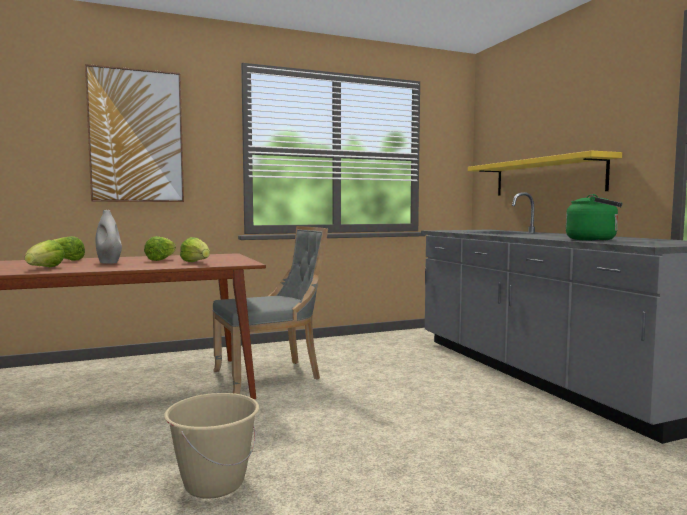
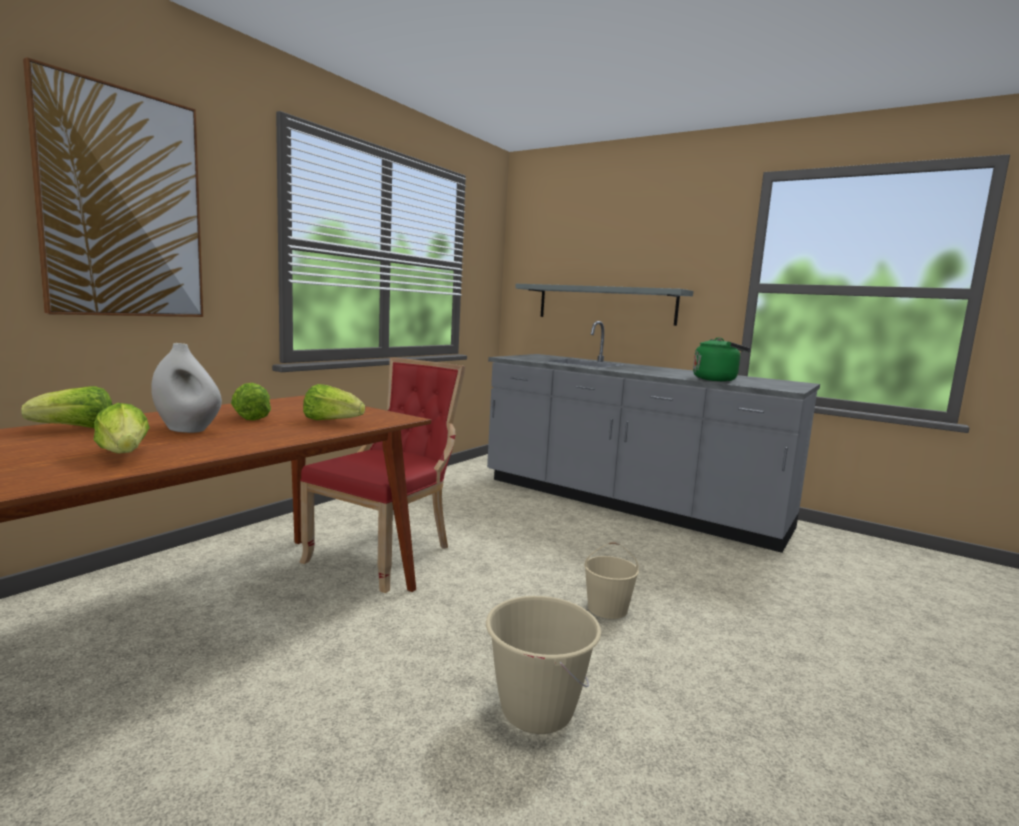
camera: 35 degrees left, 5 degrees up
grey chair [212,226,328,394] -> red chair [299,357,465,593]
yellow shelf [468,151,622,196] -> grey shelf [515,284,693,326]
none -> beige bucket [584,542,639,619]

